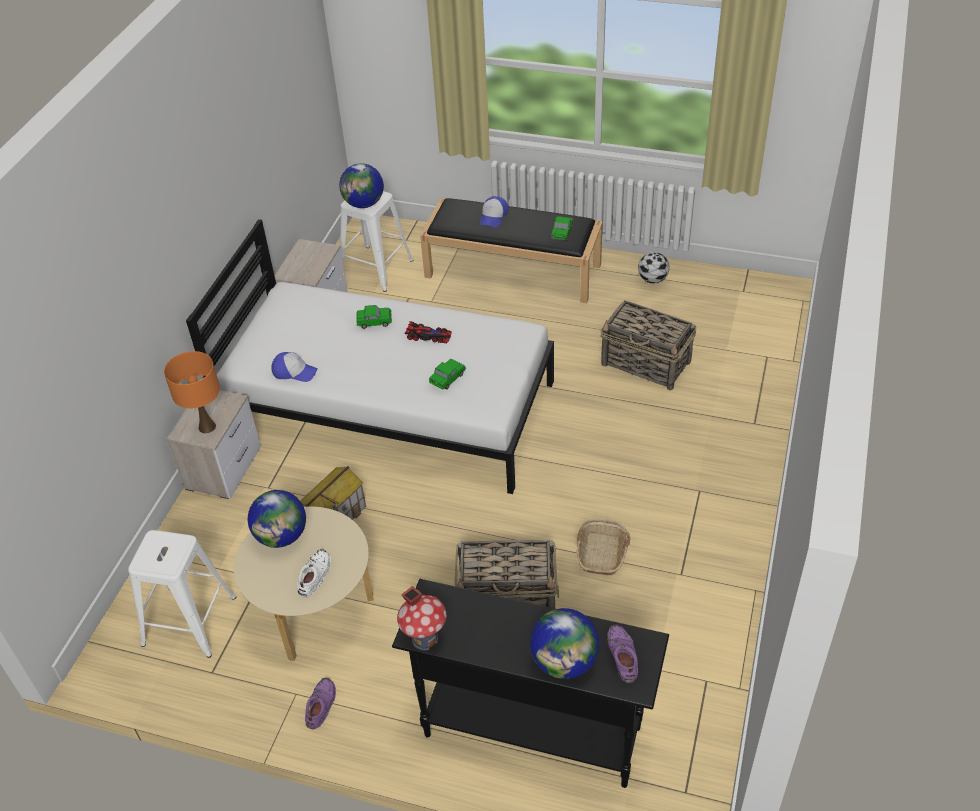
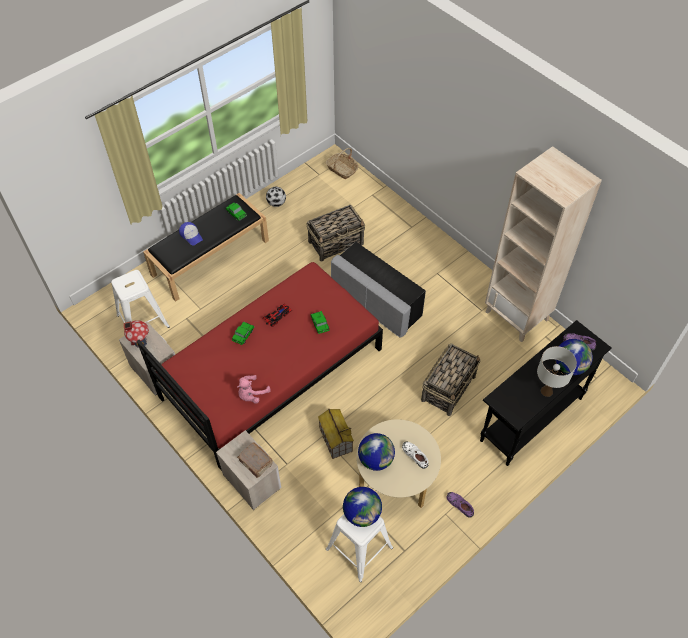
camera: 60 degrees left, 10 degrees up
orange table lamp [164,351,220,433] -> brown book [237,442,273,478]
white bed [186,219,554,494] -> red bed [137,262,383,471]
cap [271,352,318,382] -> pink plush toy [237,375,271,404]
globe [339,163,384,208] -> globe moved to [343,487,382,527]
toy house [397,586,446,651] -> toy house moved to [124,320,149,348]
basket [577,520,630,575] -> basket moved to [326,148,358,179]
none -> grey ottoman [331,242,426,338]
none -> beige bookcase [485,146,602,342]
none -> white table lamp [537,346,577,397]

